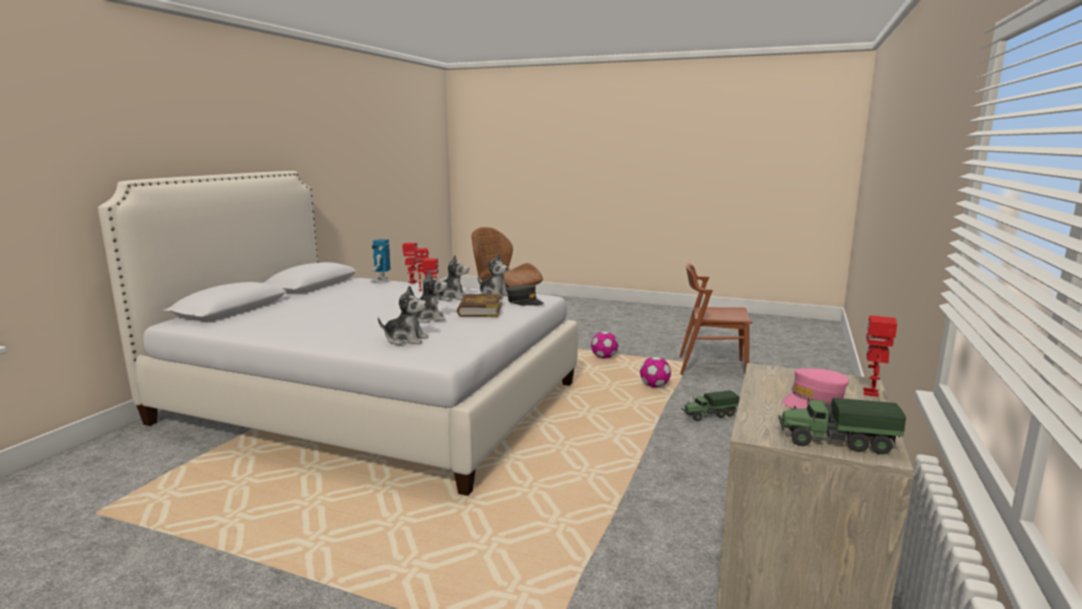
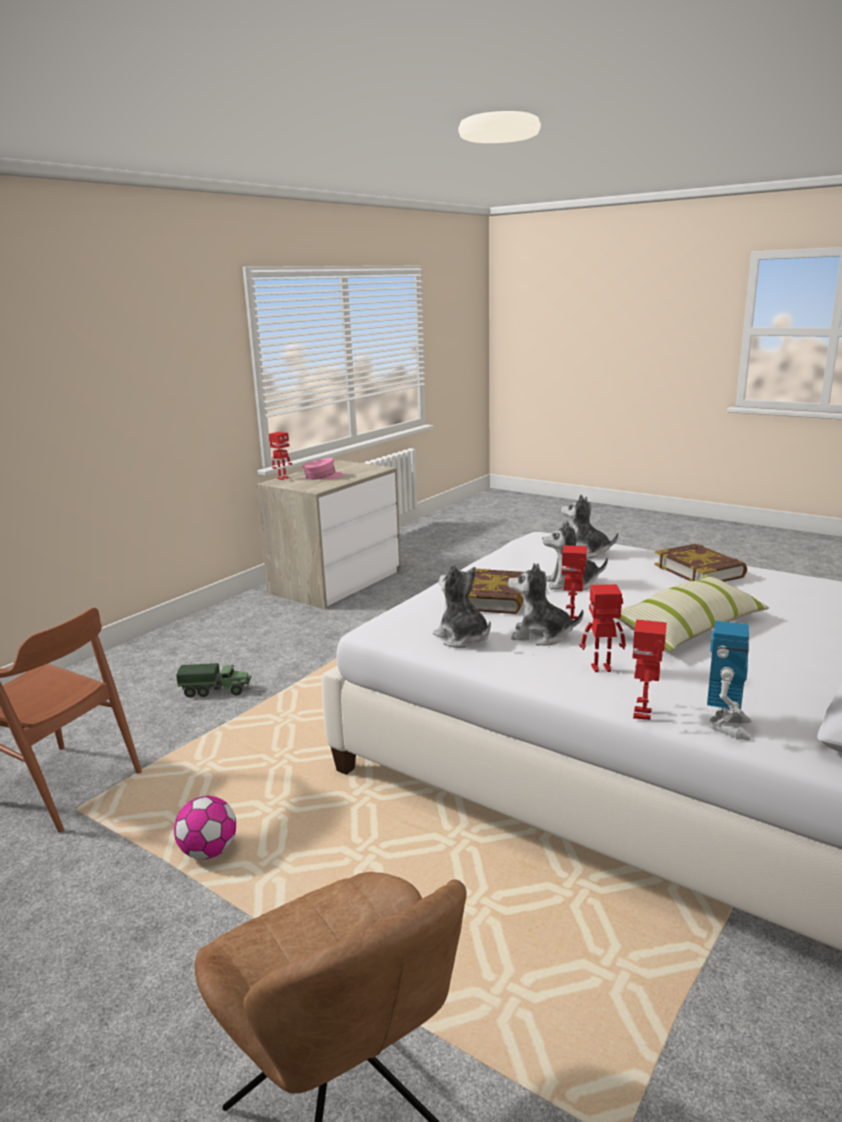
camera: 165 degrees left, 5 degrees up
grey cap [506,285,544,306] -> none
football [640,357,671,388] -> none
toy truck [779,398,906,454] -> none
none -> pillow [617,575,769,652]
none -> book [654,544,747,582]

